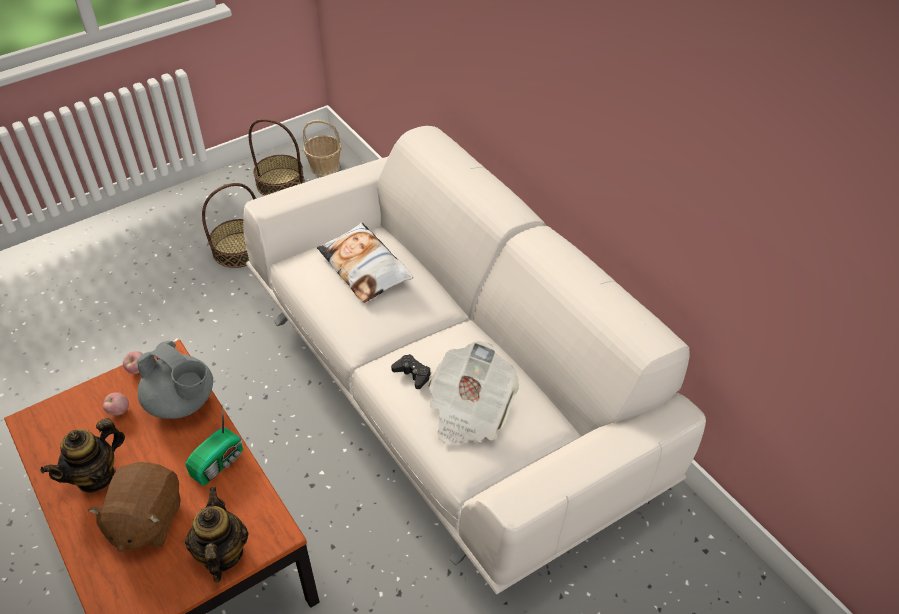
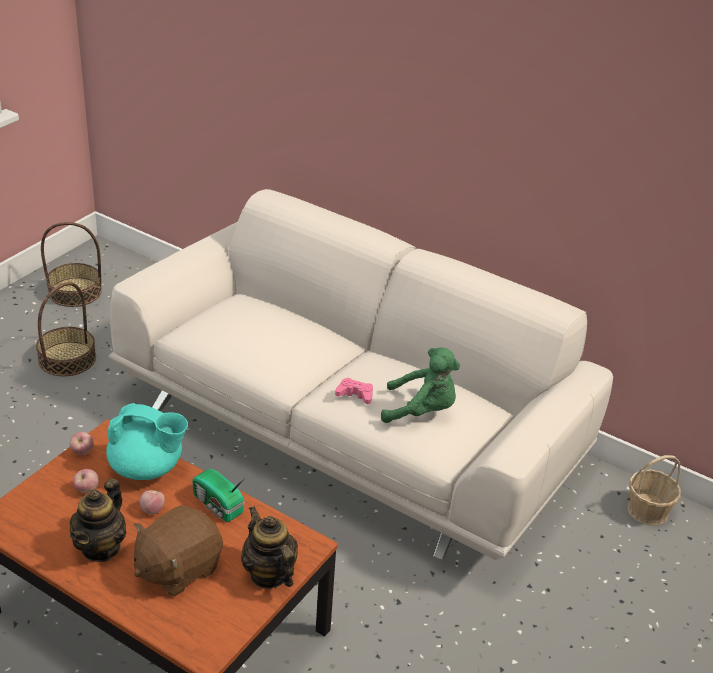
camera: 25 degrees left, 10 degrees down
brown plush toy [88,462,181,552] -> brown plush toy turned 60 degrees clockwise [134,505,223,597]
grey teapot [137,341,213,419] -> turquoise teapot [106,403,188,480]
radio [185,410,243,486] -> radio turned 120 degrees clockwise [192,469,247,522]
basket [303,120,342,176] -> basket moved to [627,455,681,526]
pillow [317,222,413,303] -> none
black game controller [391,354,431,389] -> pink game controller [335,378,373,404]
newspaper [429,341,519,444] -> green plush toy [381,347,460,423]
none -> apple [140,490,165,514]

